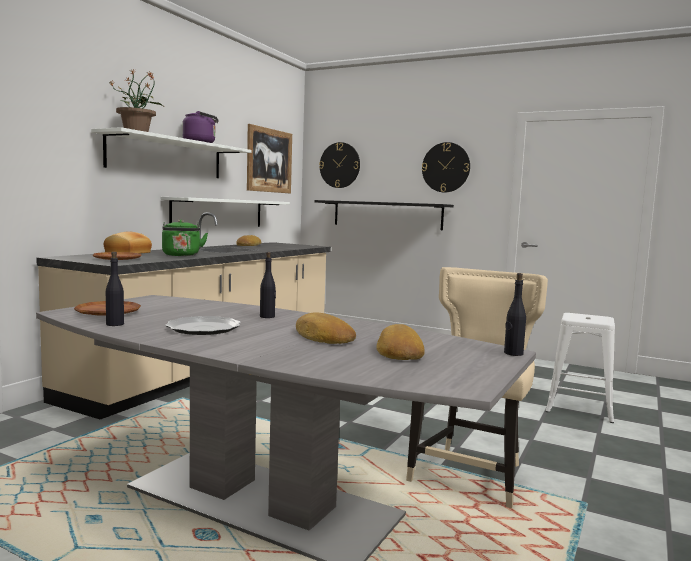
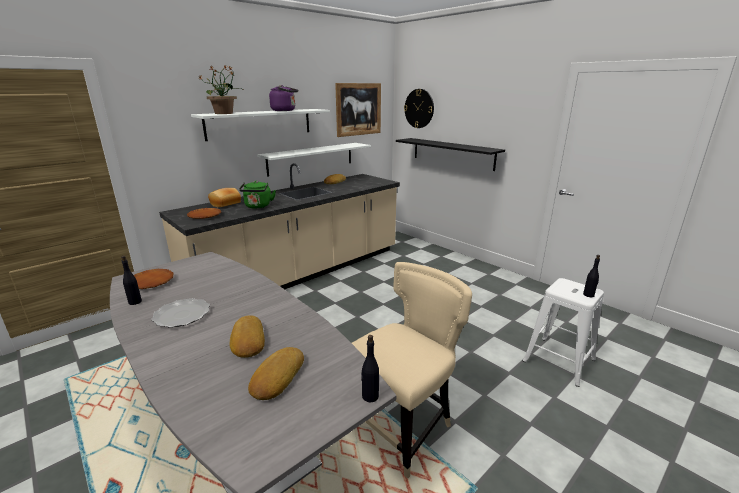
camera: 20 degrees right, 15 degrees up
black bottle [260,252,276,318] -> black bottle moved to [583,255,600,297]
wall clock [422,142,470,193] -> none

